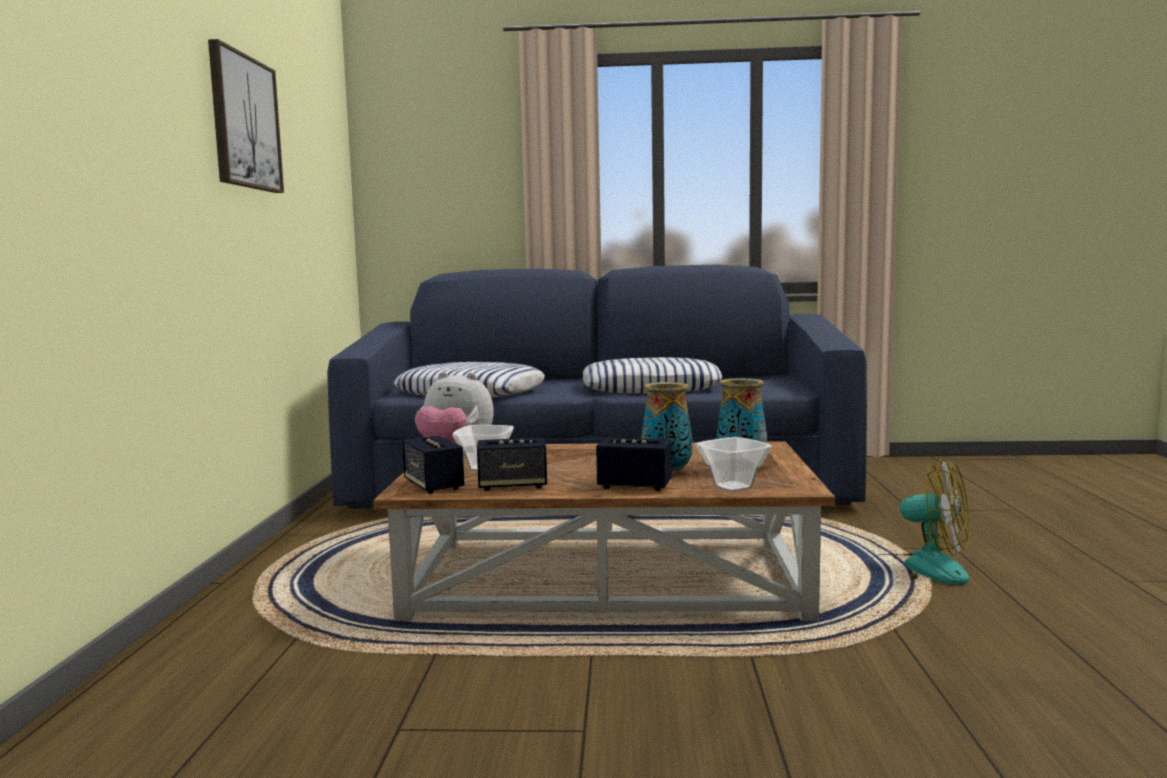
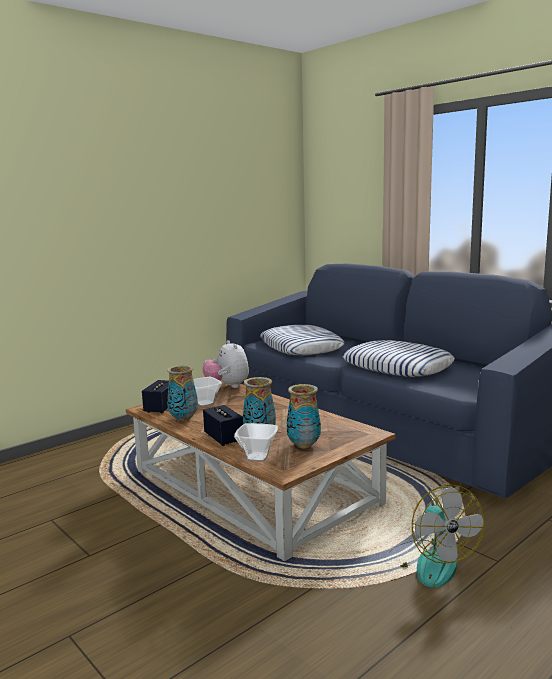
camera: 45 degrees right, 5 degrees up
picture [208,39,284,193] -> none
speaker [477,437,547,491] -> vase [167,365,198,421]

